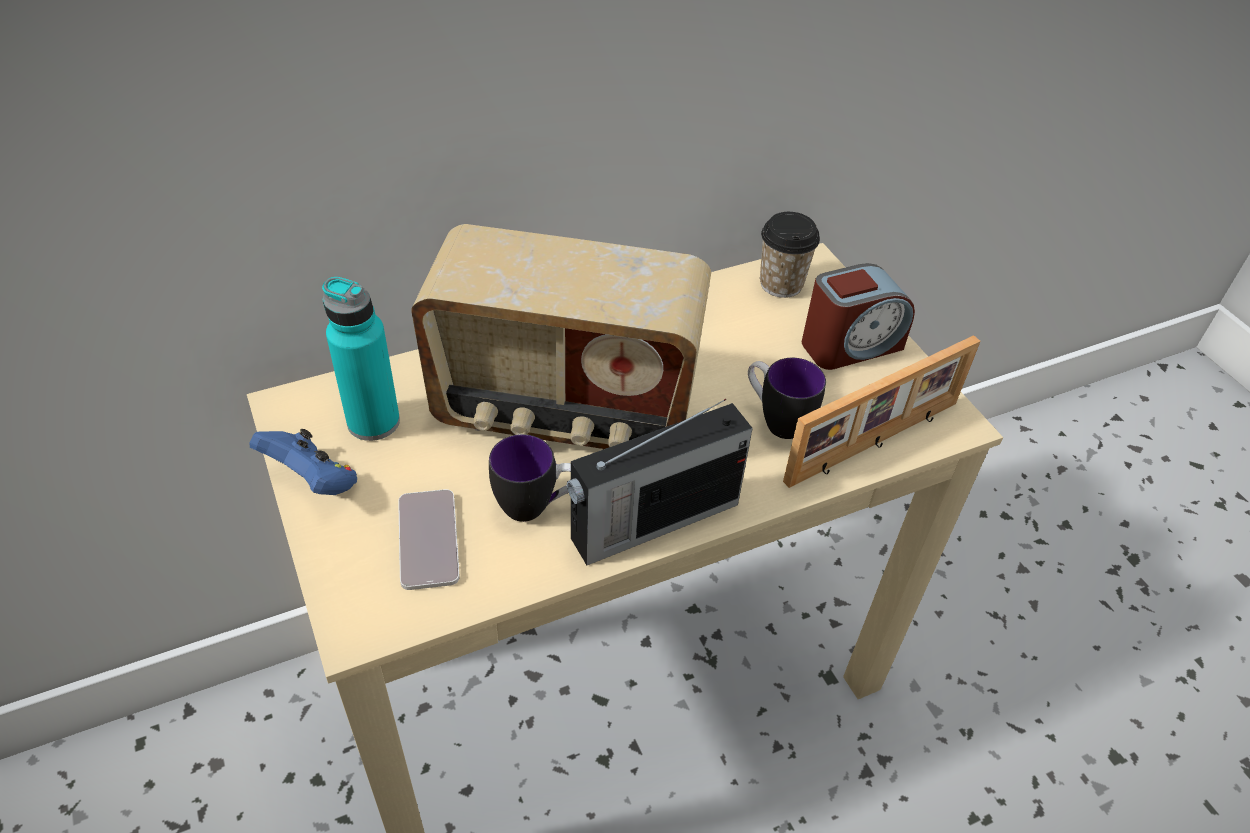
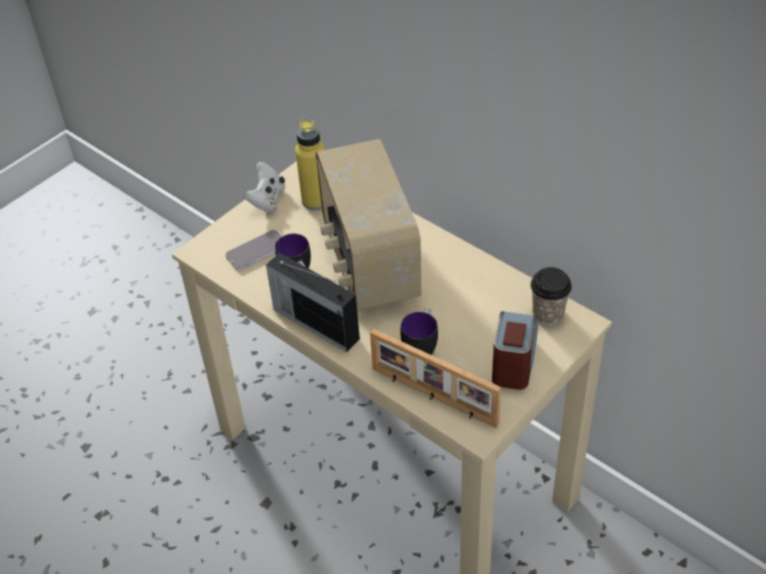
camera: 70 degrees right, 0 degrees up
blue game controller [250,429,357,495] -> white game controller [244,162,285,212]
turquoise bottle [322,277,400,441] -> yellow bottle [295,119,325,210]
alarm clock [802,263,915,370] -> alarm clock turned 120 degrees counterclockwise [492,311,539,390]

